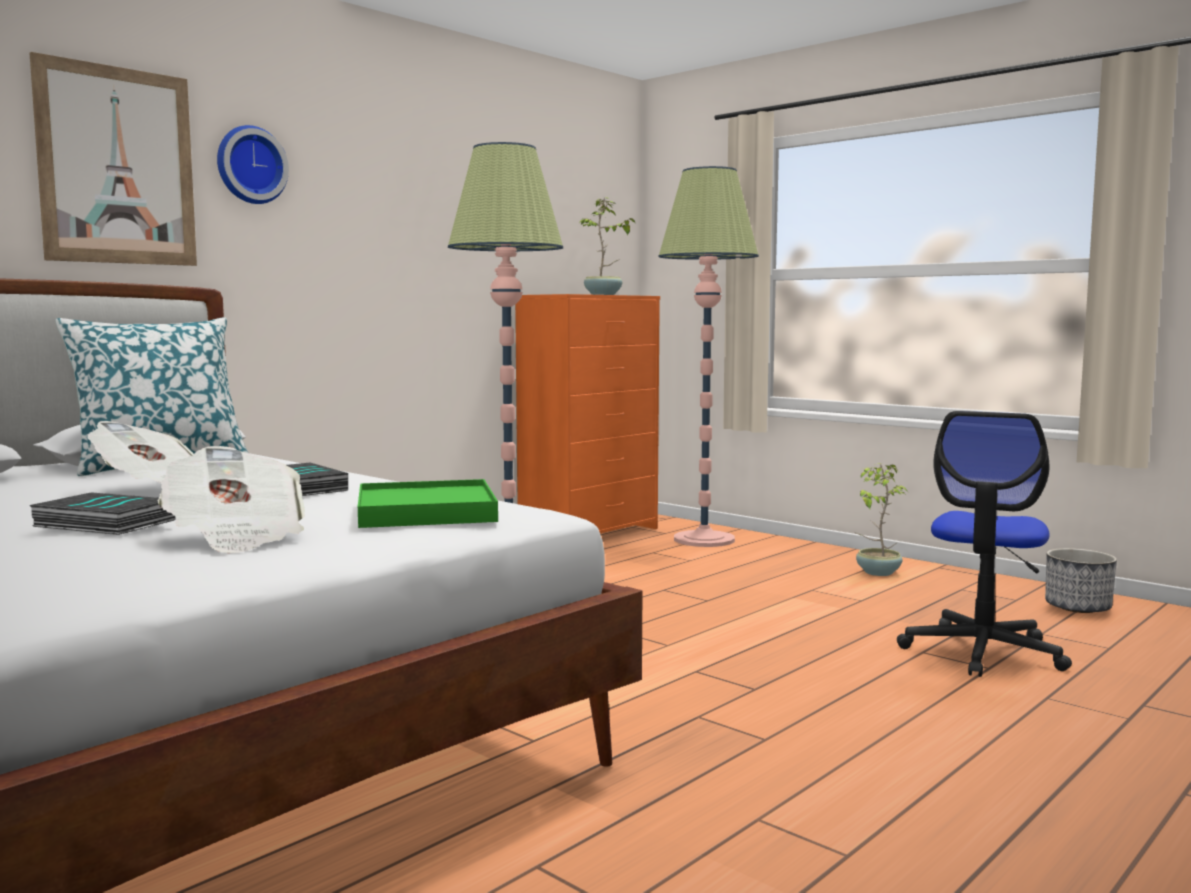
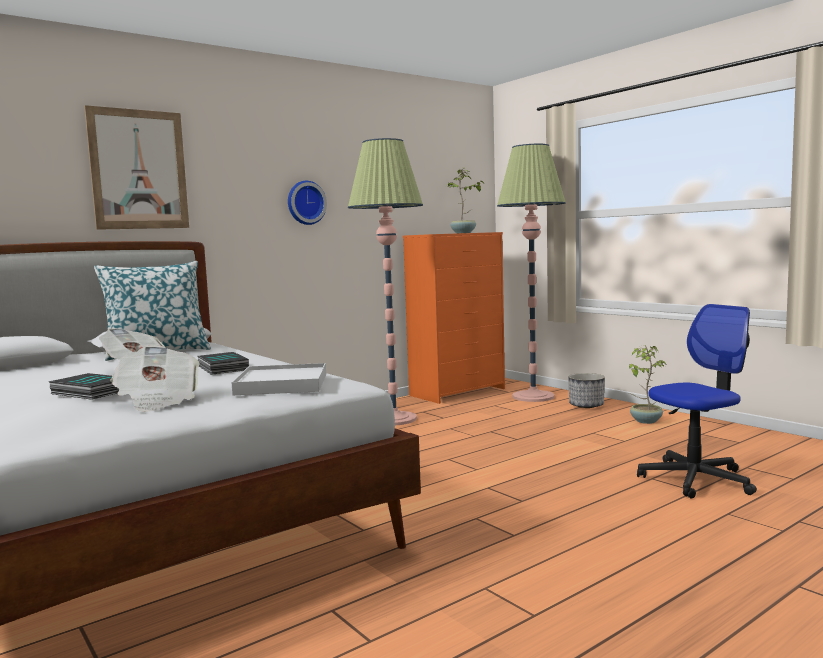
camera: 10 degrees right, 0 degrees up
wall clock [217,125,289,204] -> wall clock moved to [288,181,327,225]
green tray [358,479,498,528] -> white tray [231,363,326,395]
office chair [897,411,1072,677] -> office chair turned 150 degrees counterclockwise [637,304,757,498]
planter [1045,548,1117,613] -> planter moved to [568,373,605,408]

